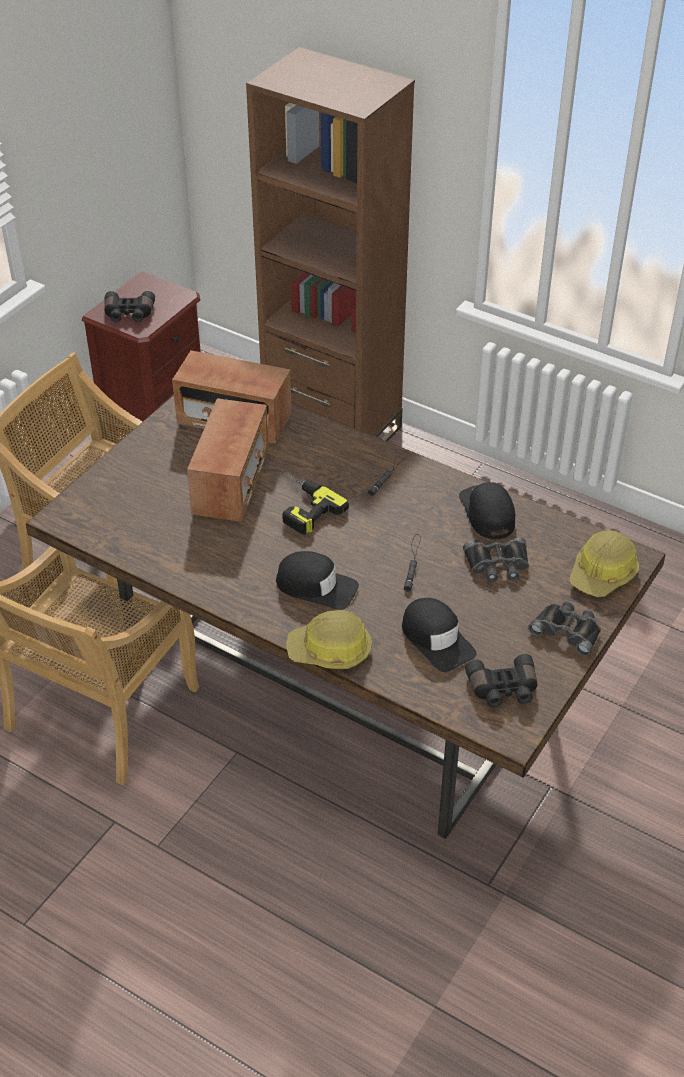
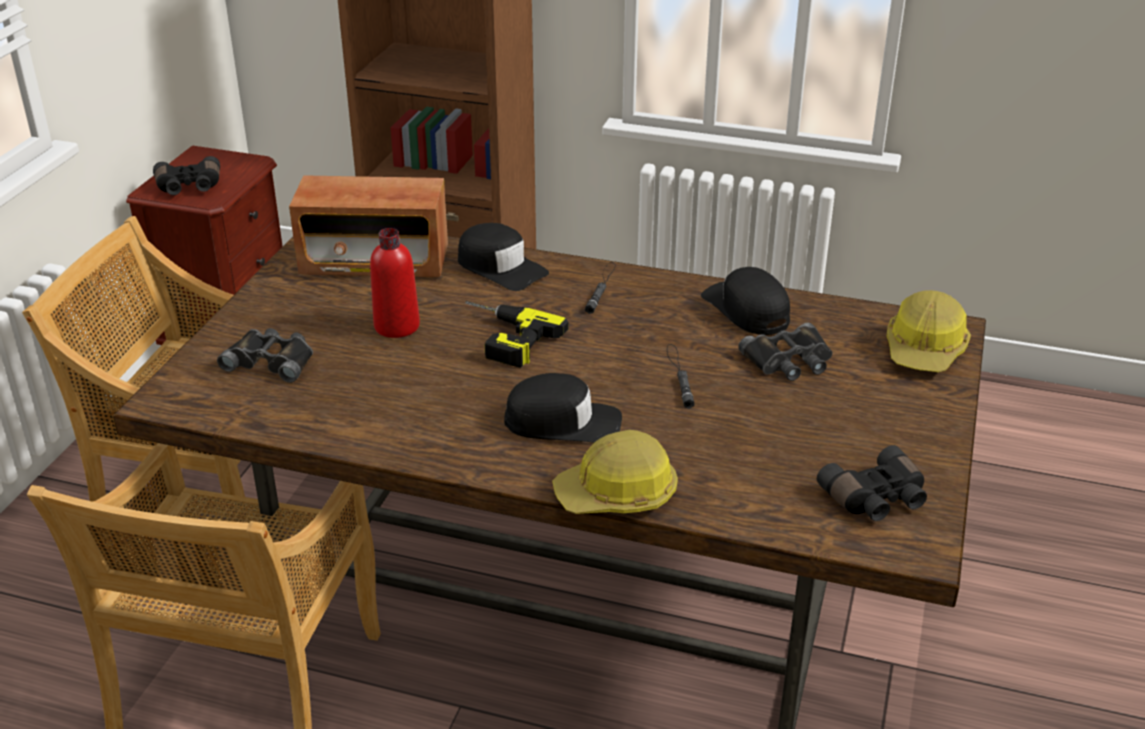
camera: 15 degrees left, 10 degrees down
radio [187,398,269,521] -> red bottle [370,228,420,338]
black cap [402,598,477,672] -> black cap moved to [458,223,549,291]
black binoculars [528,602,601,656] -> black binoculars moved to [217,328,313,383]

